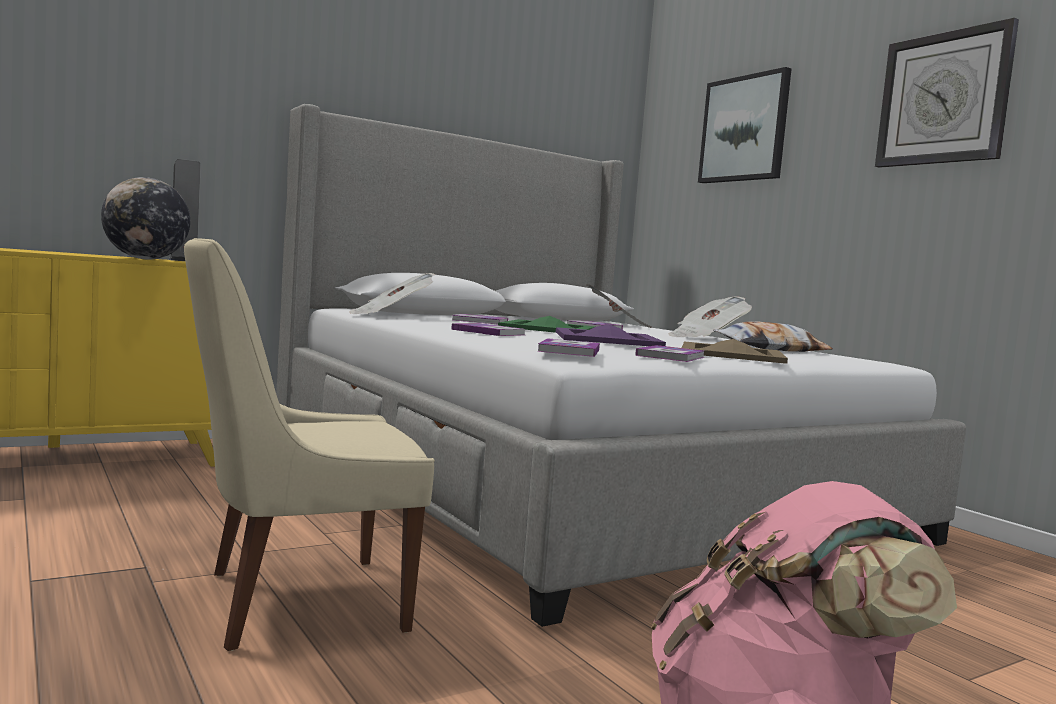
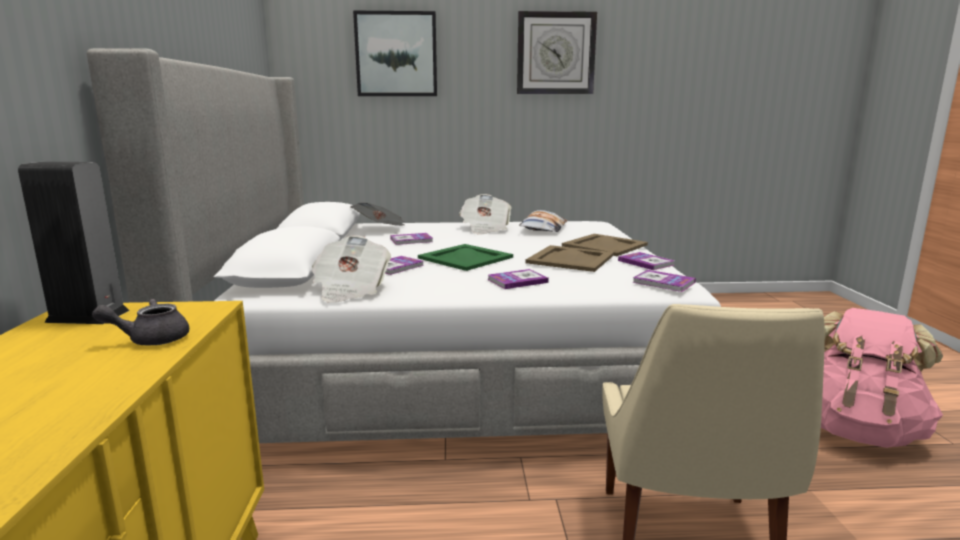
camera: 60 degrees left, 10 degrees up
globe [101,177,190,259] -> grey teapot [92,299,189,345]
purple tray [556,324,666,346] -> beige tray [525,245,614,272]

